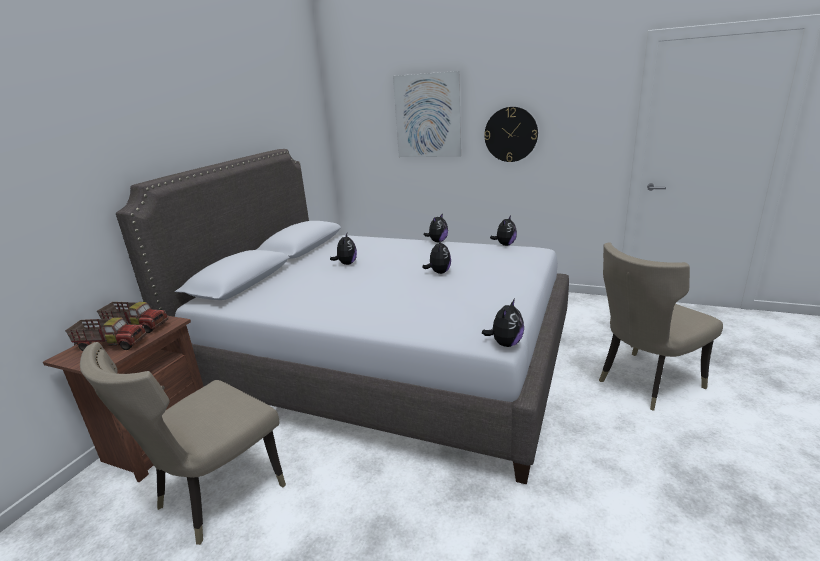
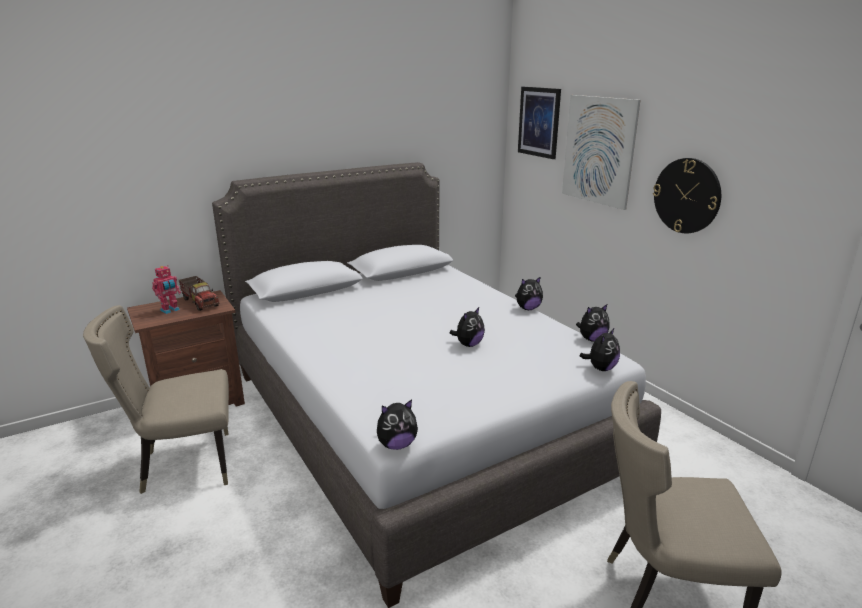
camera: 35 degrees right, 0 degrees up
toy truck [65,317,147,351] -> toy robot [152,265,181,314]
plush toy [330,233,357,265] -> plush toy moved to [580,327,620,371]
none -> picture [518,87,561,159]

